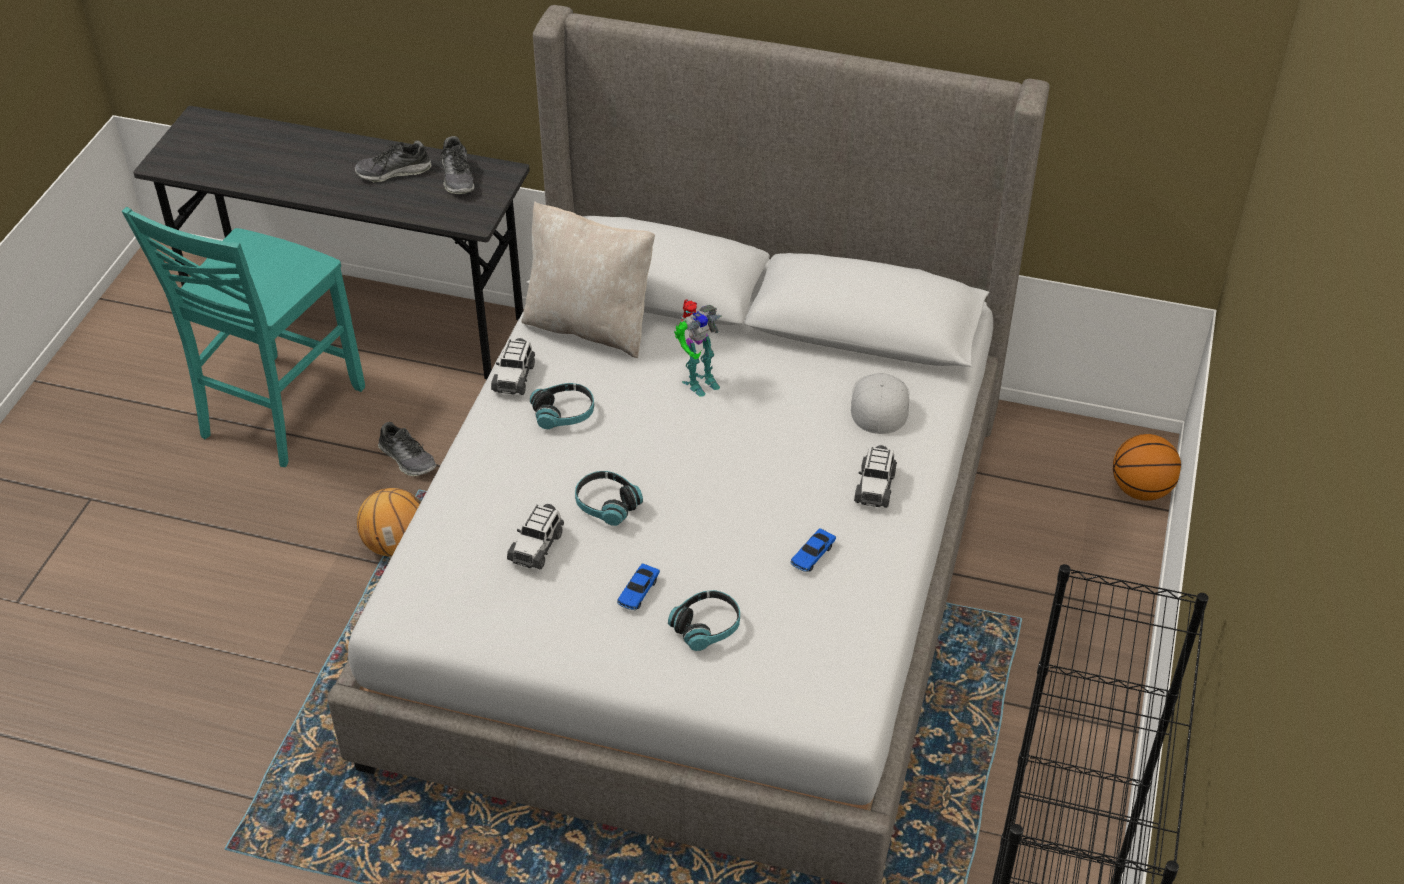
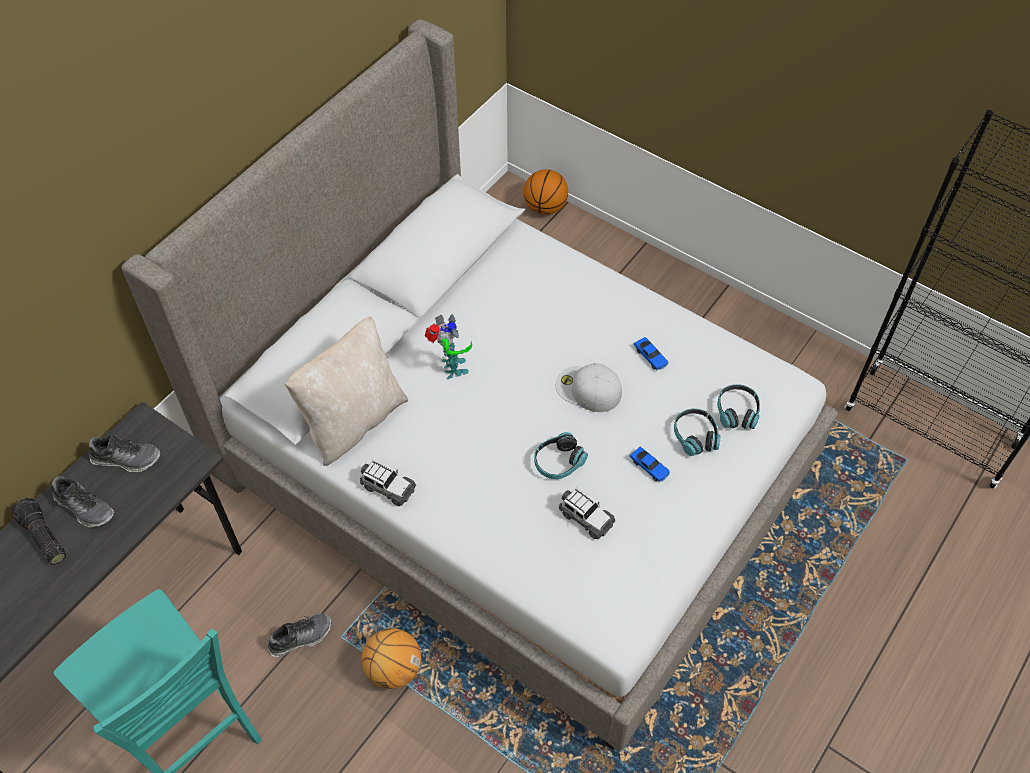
camera: 70 degrees left, 10 degrees up
shoe [355,140,431,182] -> shoe turned 60 degrees counterclockwise [51,476,114,527]
headphones [530,383,594,429] -> headphones moved to [718,384,760,429]
white cap [851,373,910,434] -> white cap moved to [556,363,622,412]
toy car [854,445,897,508] -> none
none -> flashlight [12,498,66,565]

